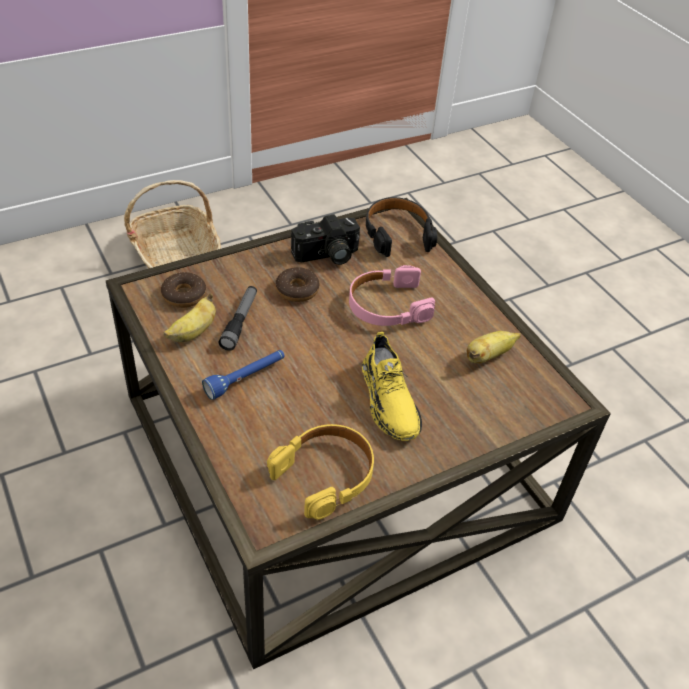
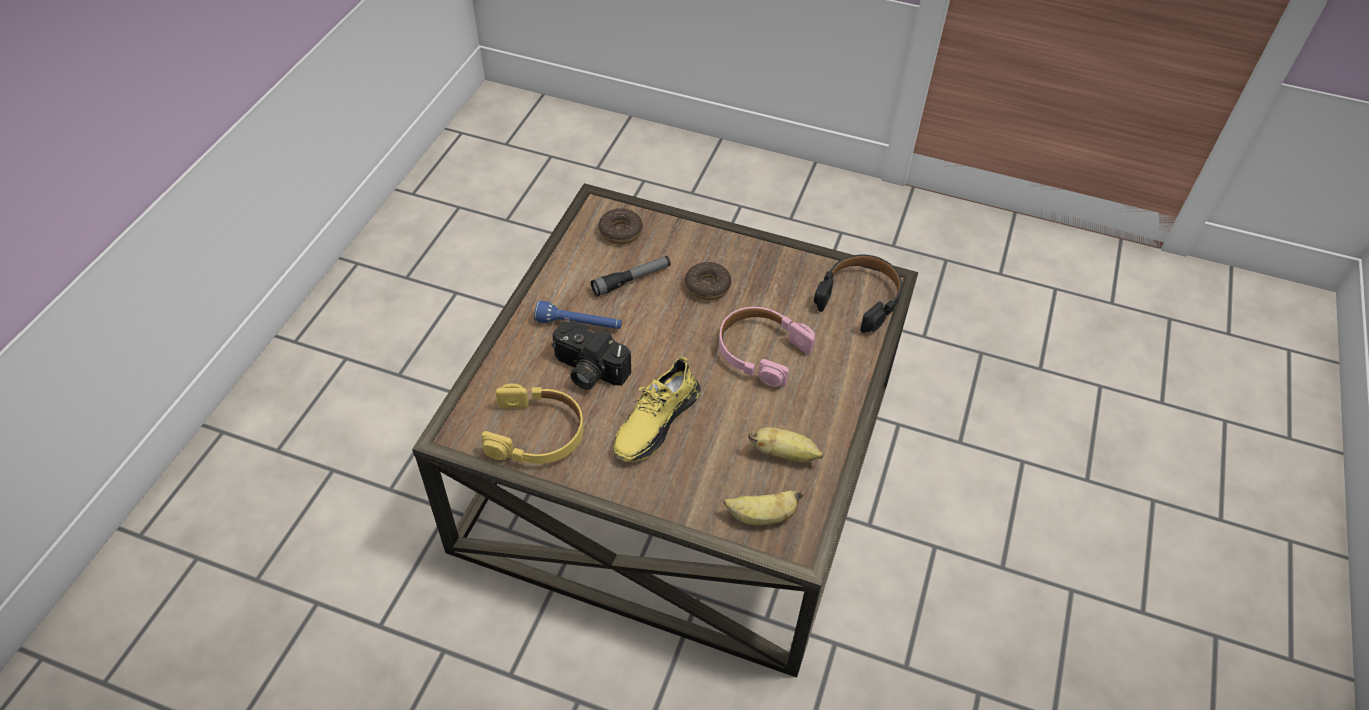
camera: 50 degrees right, 5 degrees up
basket [124,180,221,269] -> none
banana [163,293,216,342] -> banana moved to [724,490,804,525]
camera [291,214,360,265] -> camera moved to [551,321,631,390]

